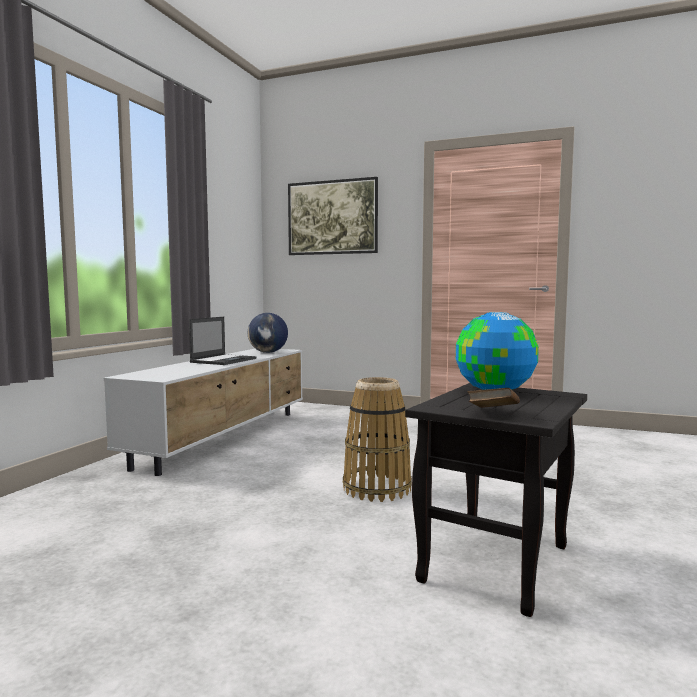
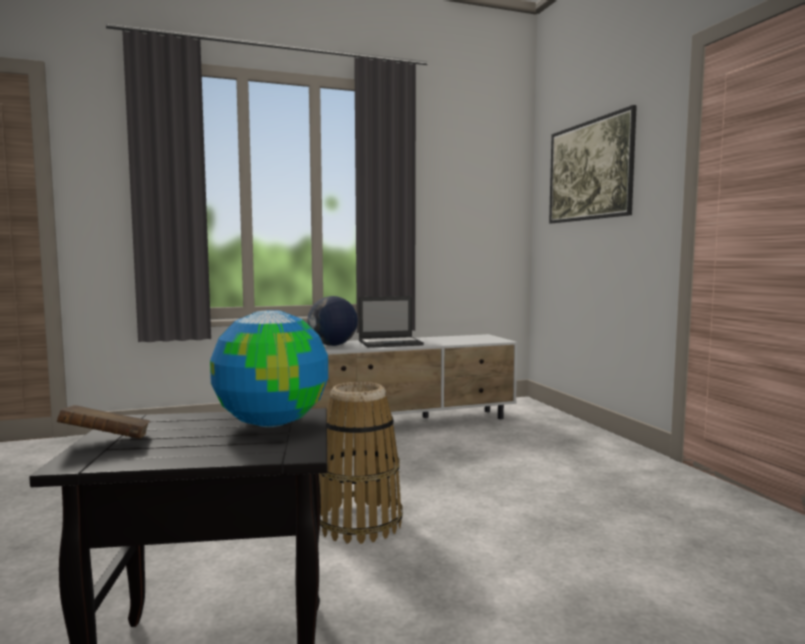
camera: 50 degrees right, 0 degrees up
globe [248,313,288,353] -> globe moved to [308,296,358,346]

